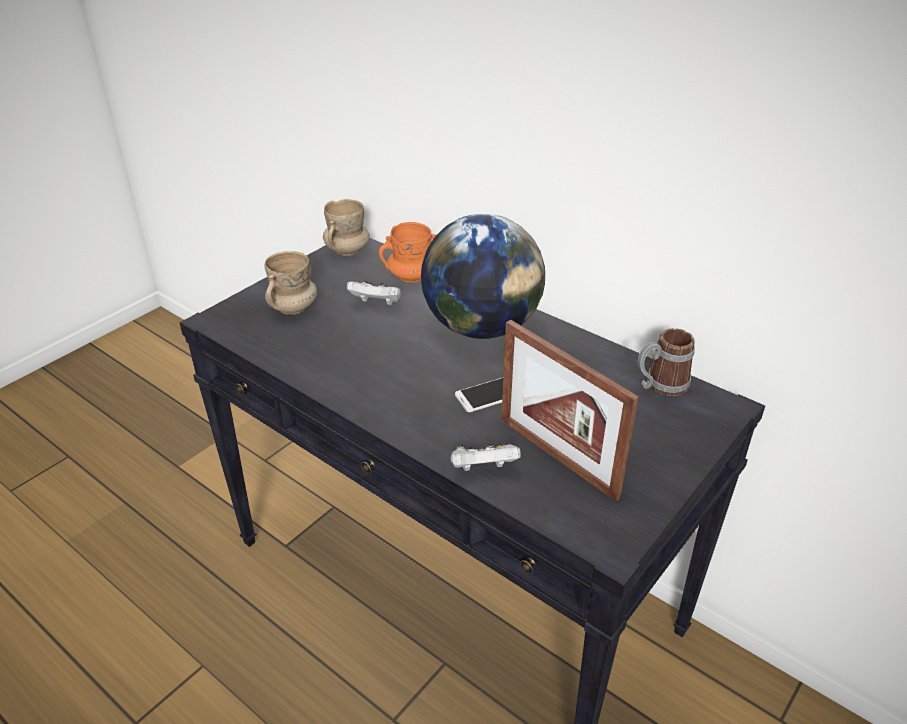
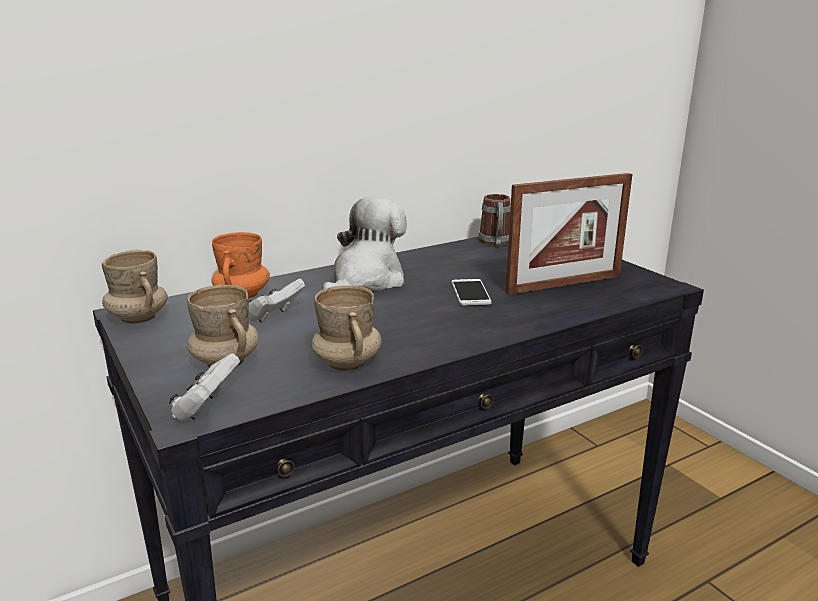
camera: 70 degrees left, 15 degrees down
globe [421,214,545,339] -> plush toy [323,197,407,291]
white game controller [451,444,521,471] -> white game controller moved to [169,354,240,421]
none -> beige mug [311,286,381,371]

